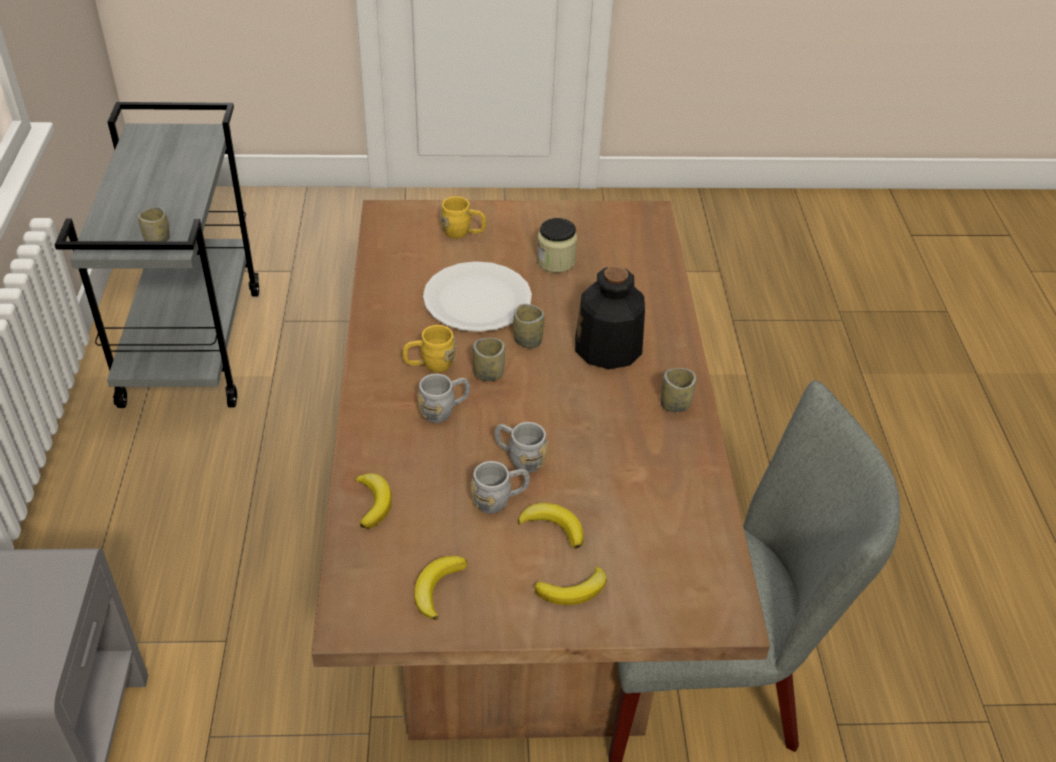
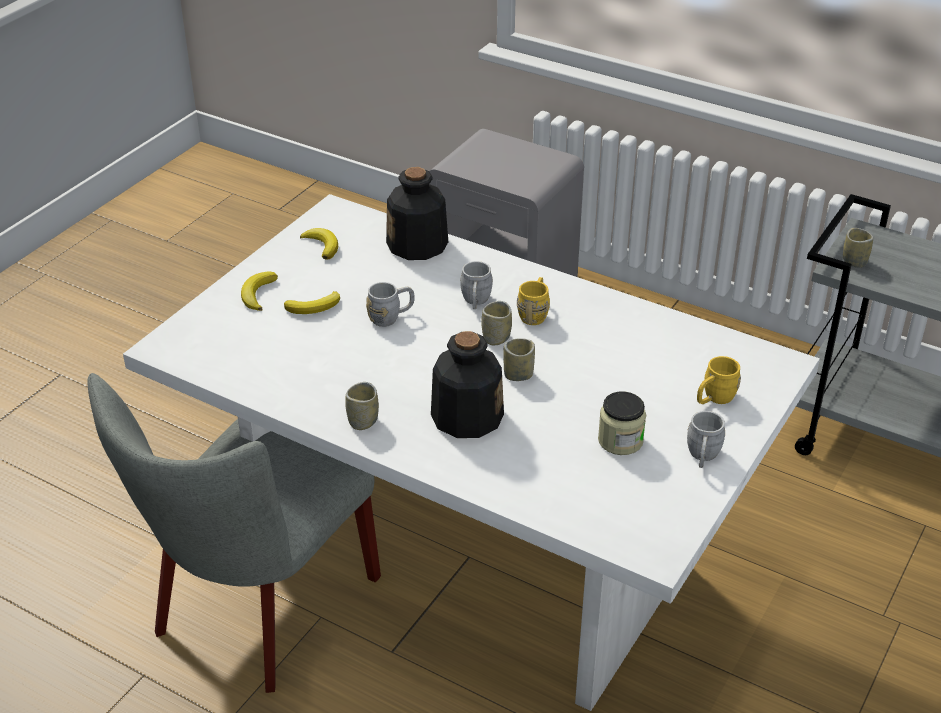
camera: 125 degrees right, 5 degrees down
brown dining table [312,200,770,741] -> white dining table [123,194,820,711]
banana [355,473,392,529] -> bottle [386,167,448,260]
white plate [423,261,532,332] -> none
grey mug [470,461,530,514] -> grey mug moved to [687,411,725,468]

